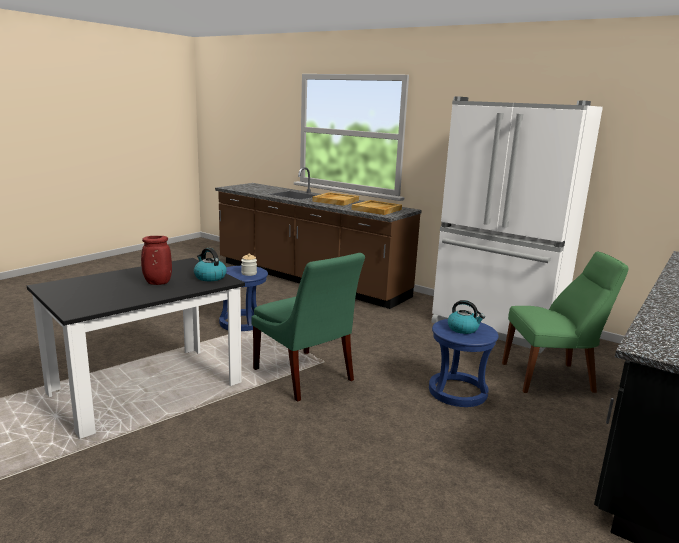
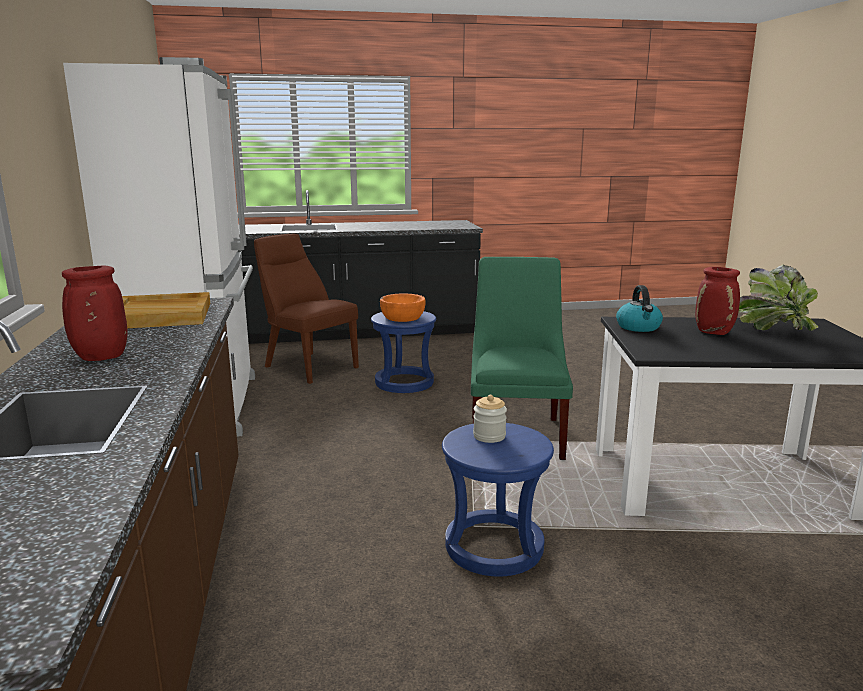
camera: 135 degrees left, 0 degrees up
beige tray [312,192,359,206] -> red vase [62,266,127,361]
kettle [448,300,485,334] -> orange bowl [380,293,426,322]
green chair [502,252,628,393] -> brown chair [254,234,359,384]
none -> potted plant [738,265,818,331]

